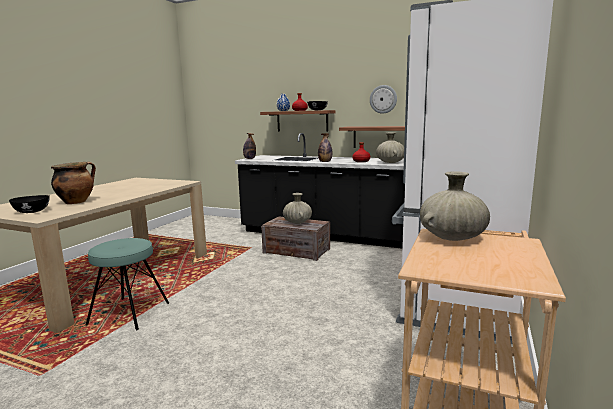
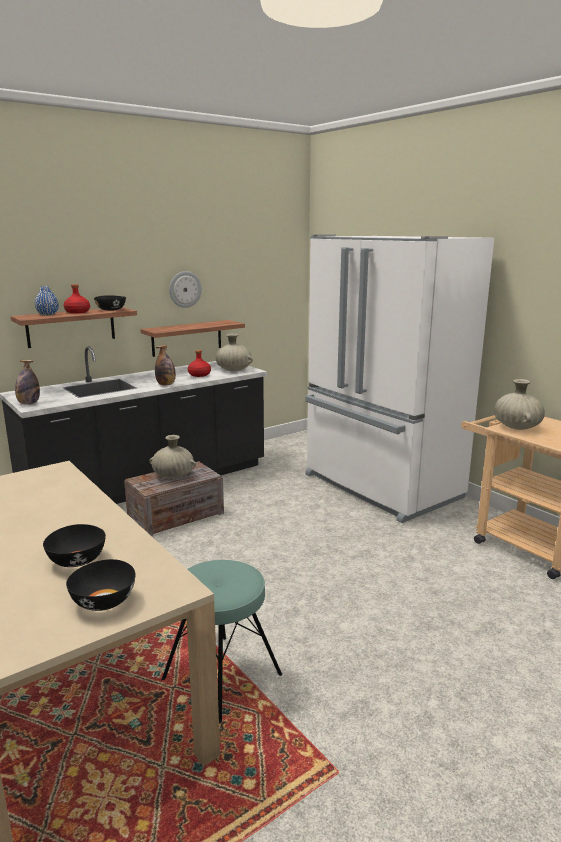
camera: 60 degrees left, 5 degrees up
cooking pot [51,162,96,204] -> black bowl [43,524,106,567]

